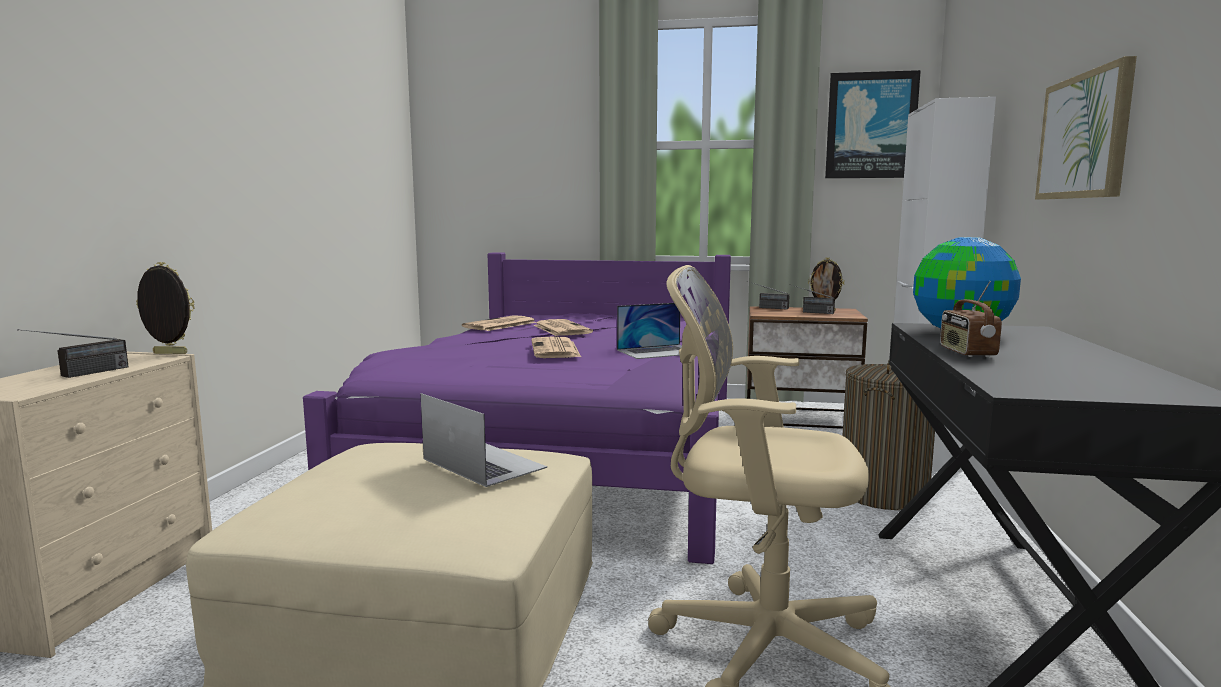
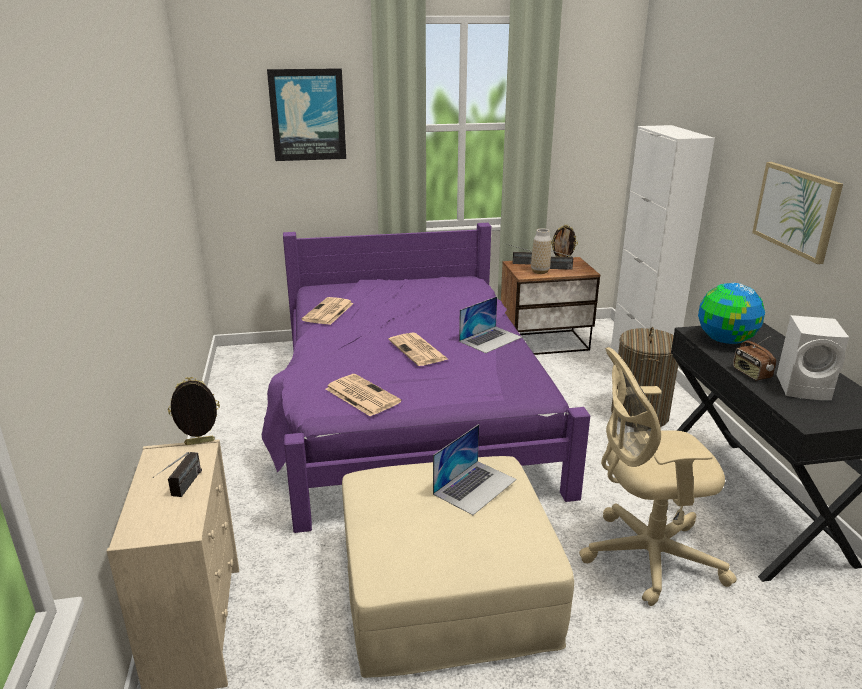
camera: 20 degrees left, 15 degrees up
laptop [420,393,547,487] -> laptop turned 105 degrees clockwise [433,424,517,515]
newspaper [534,319,593,336] -> newspaper moved to [326,374,401,417]
picture [825,70,921,178] -> picture moved to [267,68,346,161]
none -> vase [531,228,551,274]
none -> white speaker [777,315,849,400]

